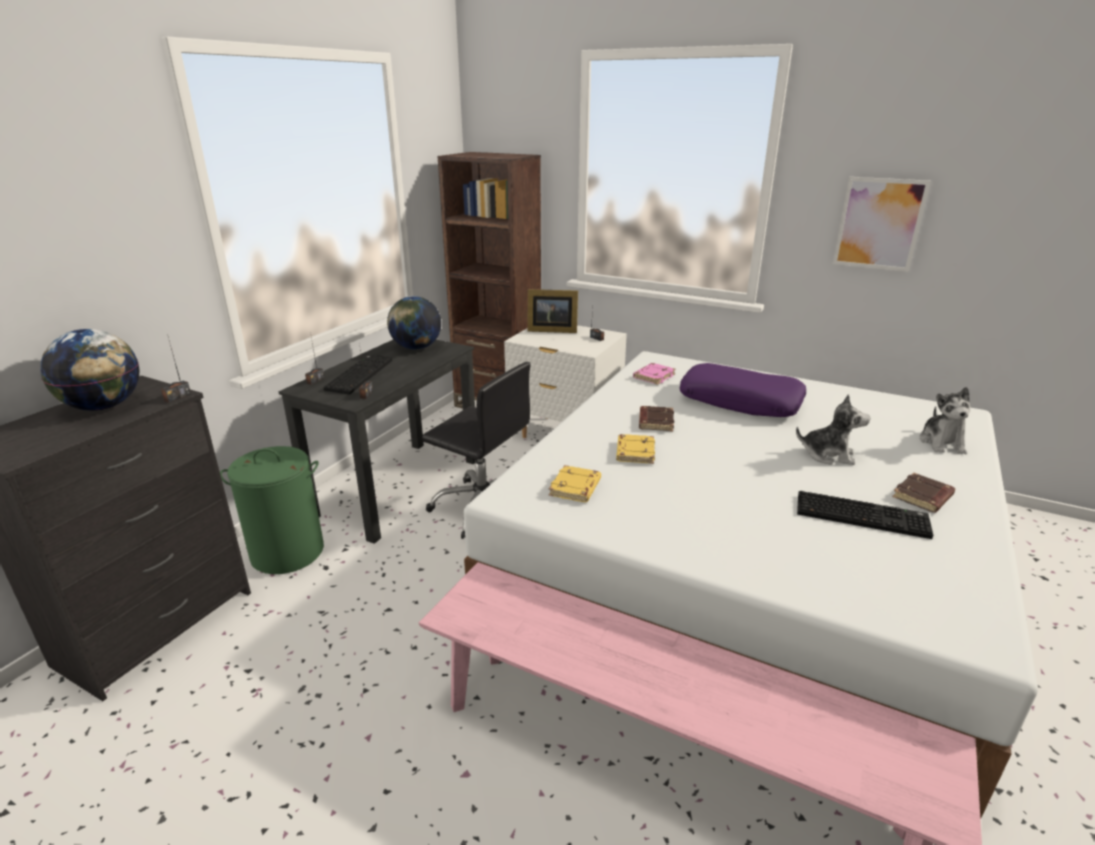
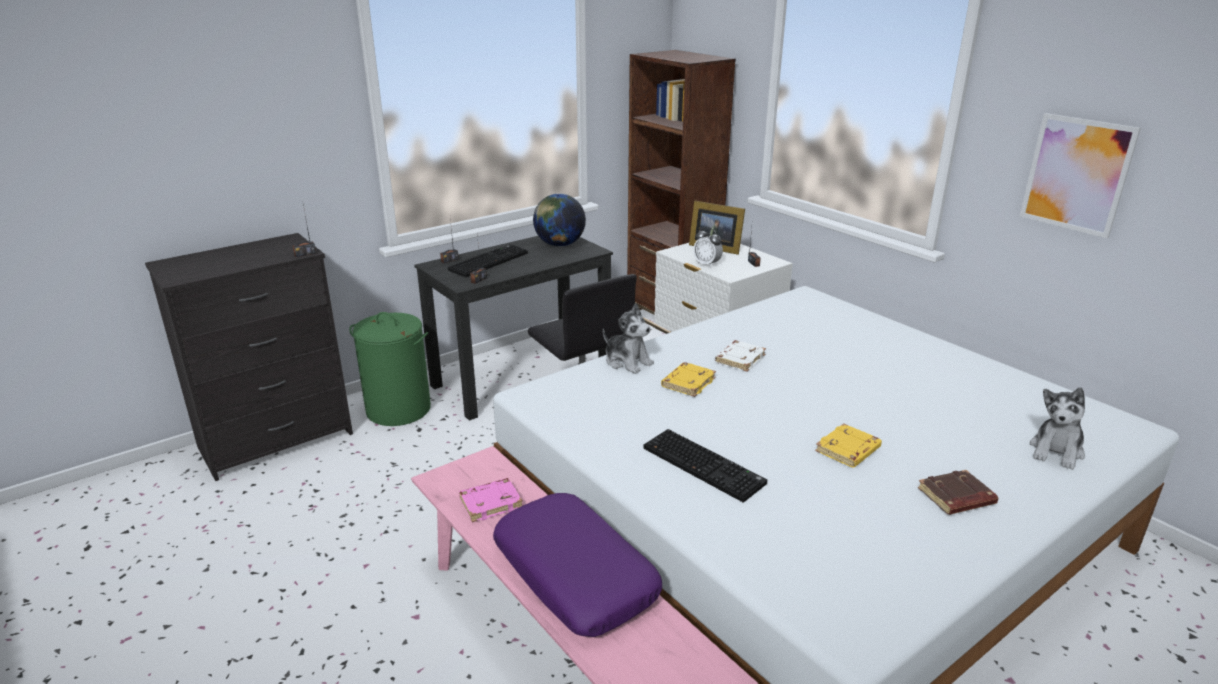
camera: 25 degrees right, 0 degrees up
globe [41,329,140,411] -> none
yellow book [549,465,601,502] -> yellow book moved to [815,423,882,468]
pink book [633,363,676,385] -> pink book moved to [459,478,523,522]
brown book [639,406,674,431] -> white book [715,340,766,371]
purple pillow [680,363,806,417] -> purple pillow moved to [493,493,662,637]
plush toy [796,394,871,465] -> plush toy moved to [603,303,654,374]
keyboard [797,491,933,539] -> keyboard moved to [644,429,767,502]
none -> alarm clock [693,227,723,268]

